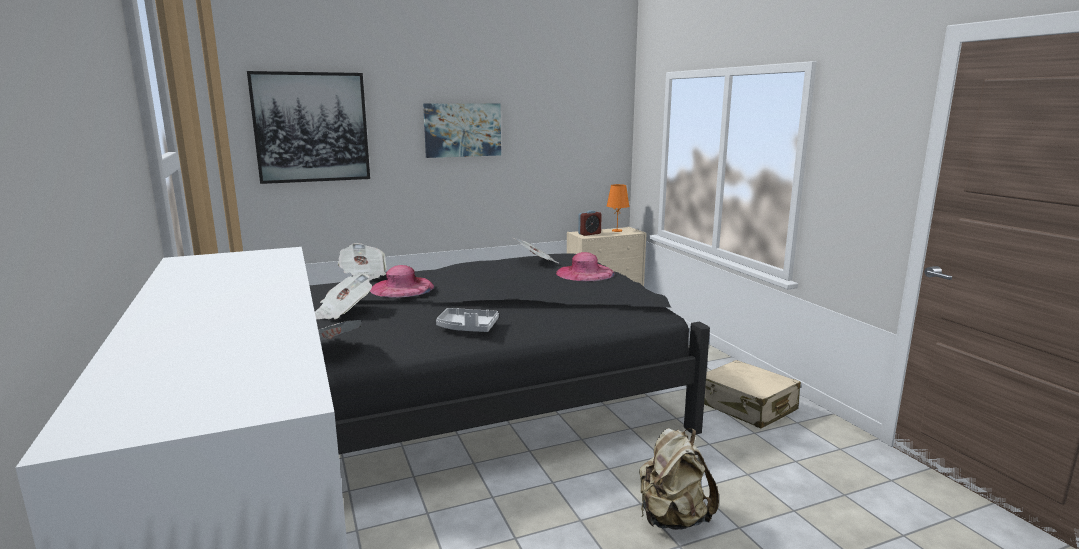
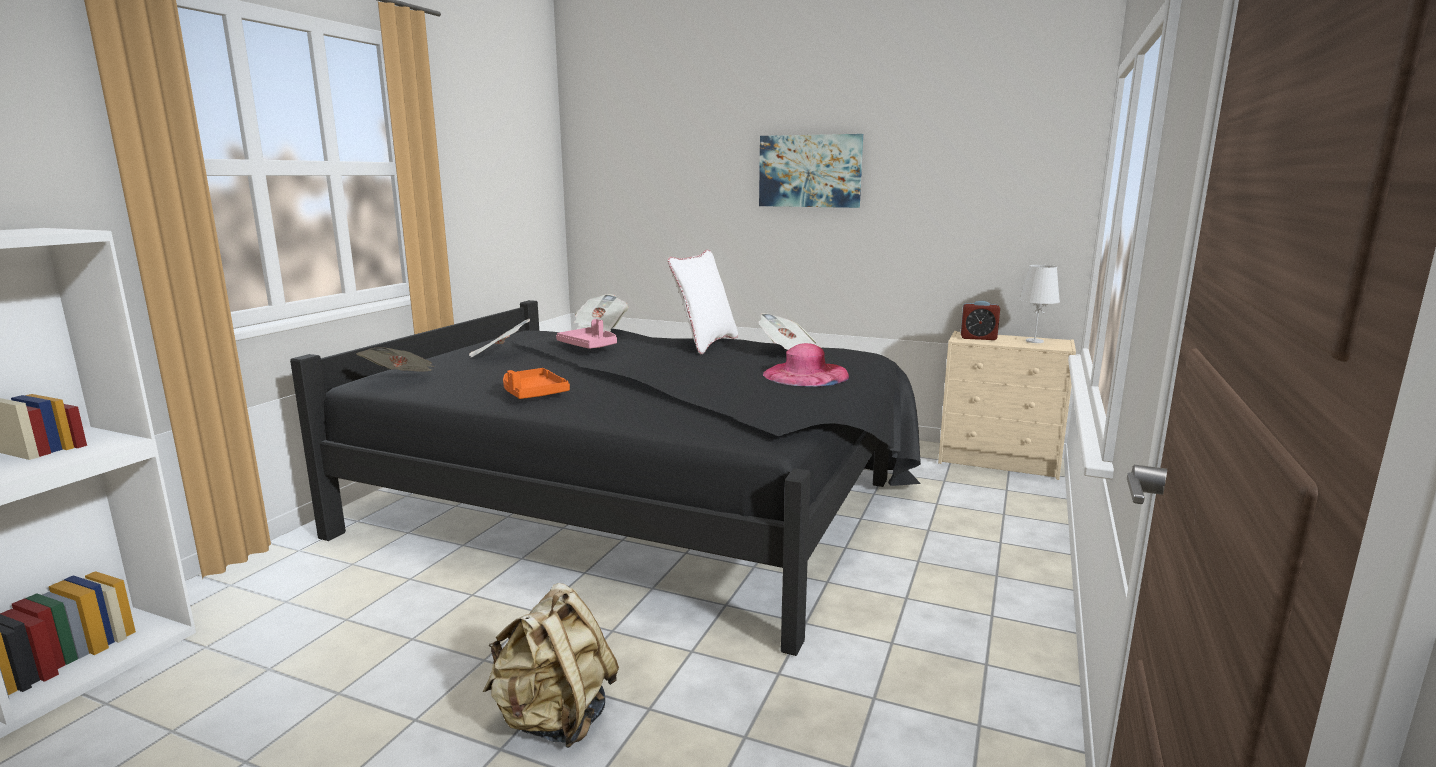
camera: 45 degrees right, 0 degrees up
picture [247,71,370,184] -> none
pink hat [370,265,434,298] -> pink tray [556,319,617,349]
grey tray [436,308,499,332] -> orange tray [503,368,570,399]
orange table lamp [606,184,630,232] -> white table lamp [1019,265,1060,343]
beige suitcase [704,360,801,429] -> none
none -> white pillow [668,250,738,354]

